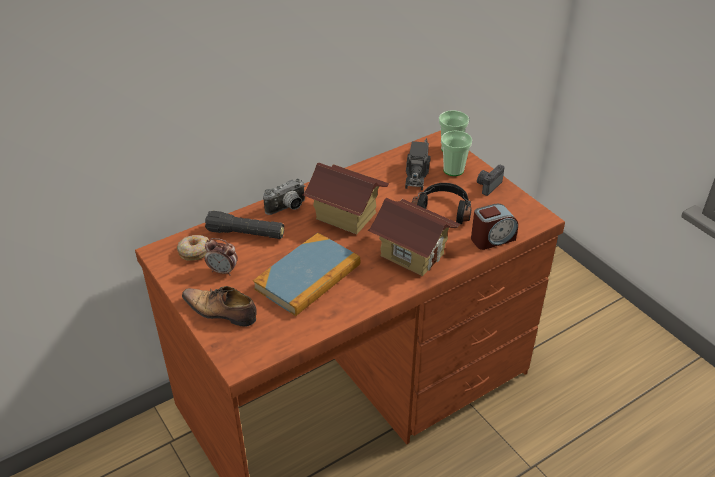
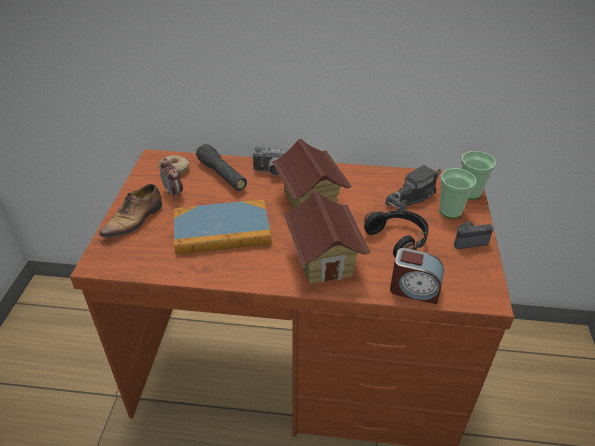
camera: 40 degrees right, 0 degrees up
shoe [182,286,257,327] -> shoe turned 120 degrees counterclockwise [99,184,162,238]

